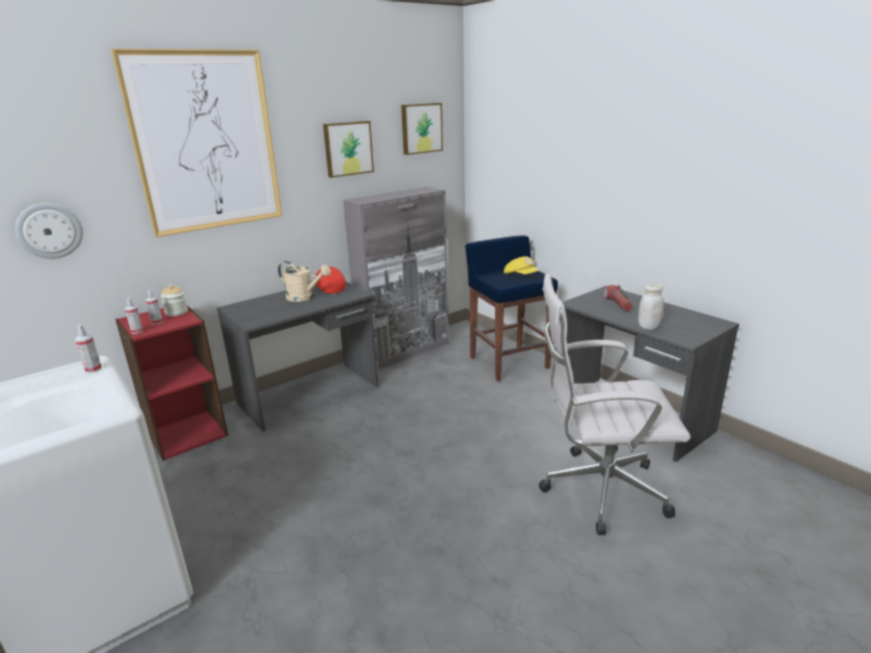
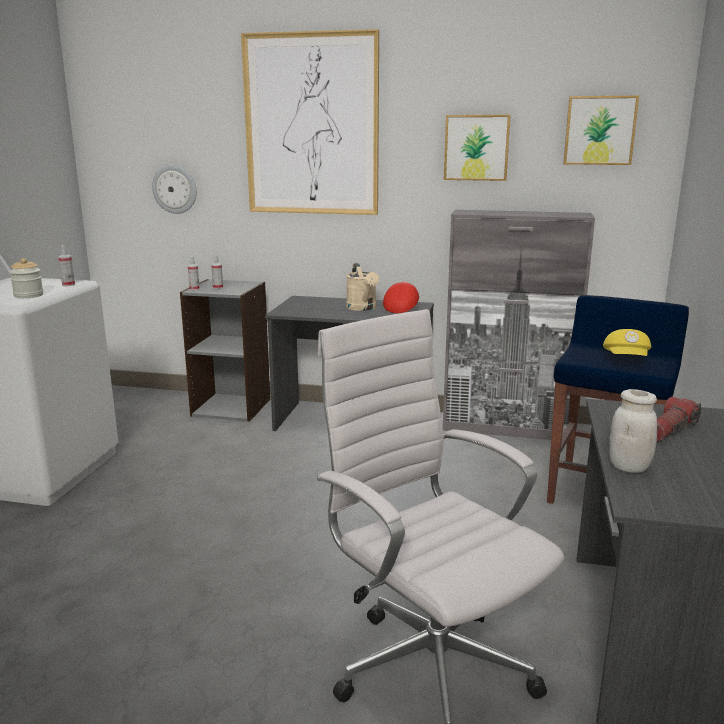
camera: 50 degrees right, 5 degrees down
red bookcase [115,306,228,460] -> grey bookcase [180,279,270,422]
jar [161,285,188,316] -> jar moved to [10,258,43,298]

